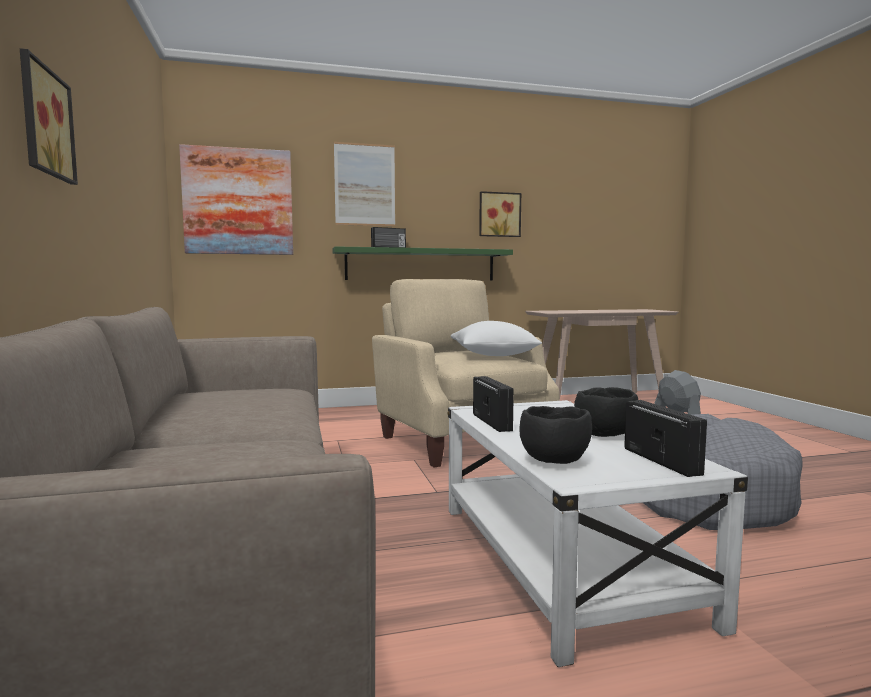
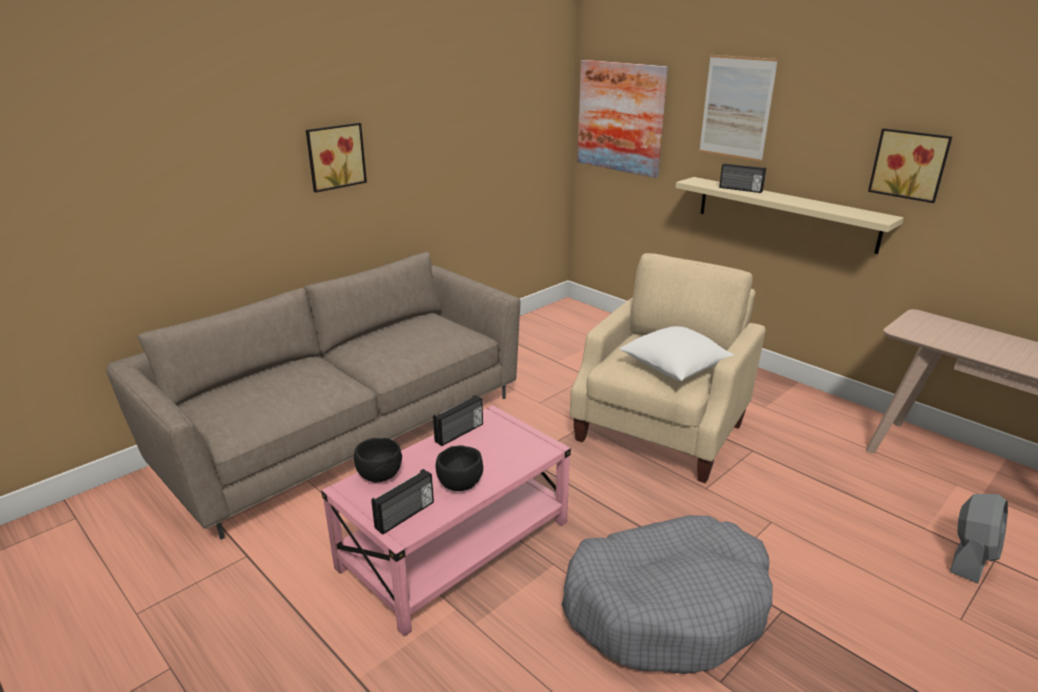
camera: 60 degrees right, 20 degrees up
green shelf [333,246,513,280] -> beige shelf [675,177,904,254]
white coffee table [448,400,748,667] -> pink coffee table [321,405,571,636]

